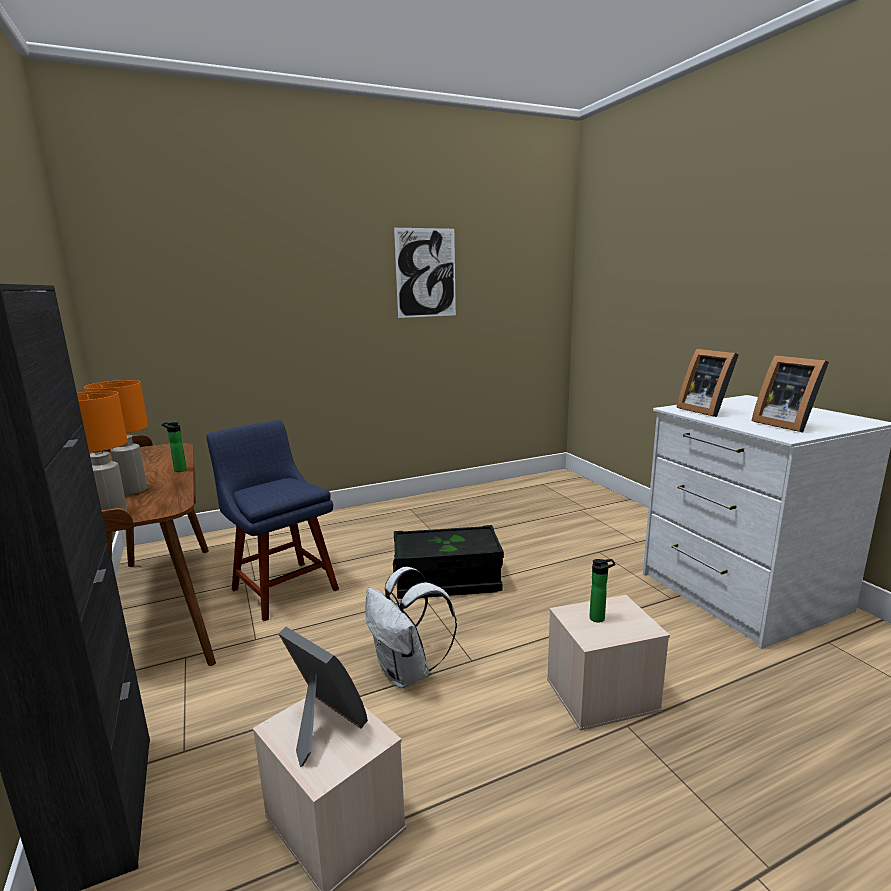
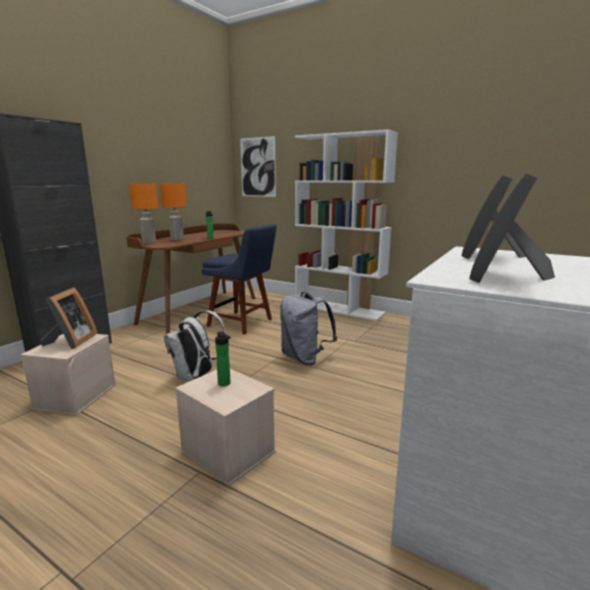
camera: 55 degrees right, 0 degrees up
blue chair [206,420,339,621] -> blue chair turned 105 degrees clockwise [202,224,277,335]
black storage box [393,525,504,599] -> grey backpack [280,292,337,365]
picture [394,228,456,318] -> picture moved to [240,136,276,197]
none -> white bookcase [295,129,398,321]

